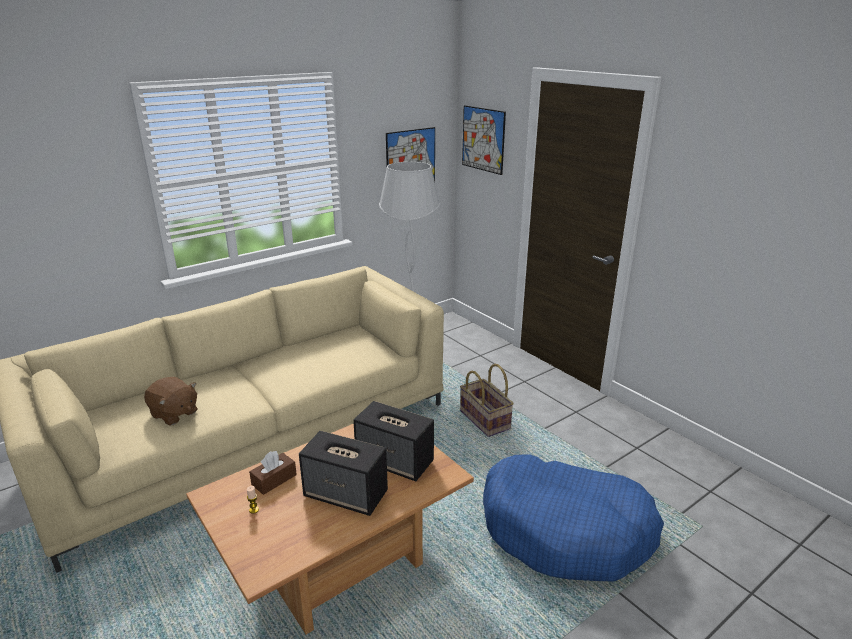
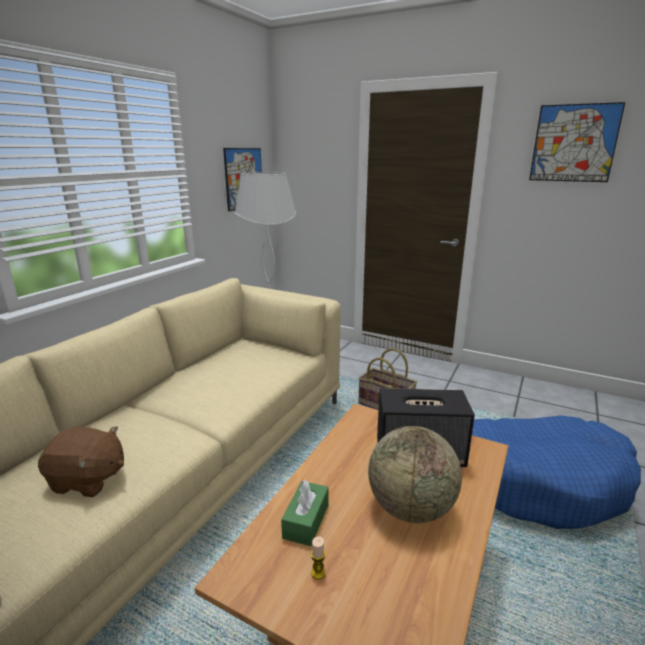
camera: 25 degrees left, 5 degrees down
brown tissue box [249,451,297,495] -> green tissue box [281,480,329,546]
speaker [299,431,388,516] -> globe [368,426,462,523]
picture [462,105,506,175] -> picture moved to [529,102,625,182]

